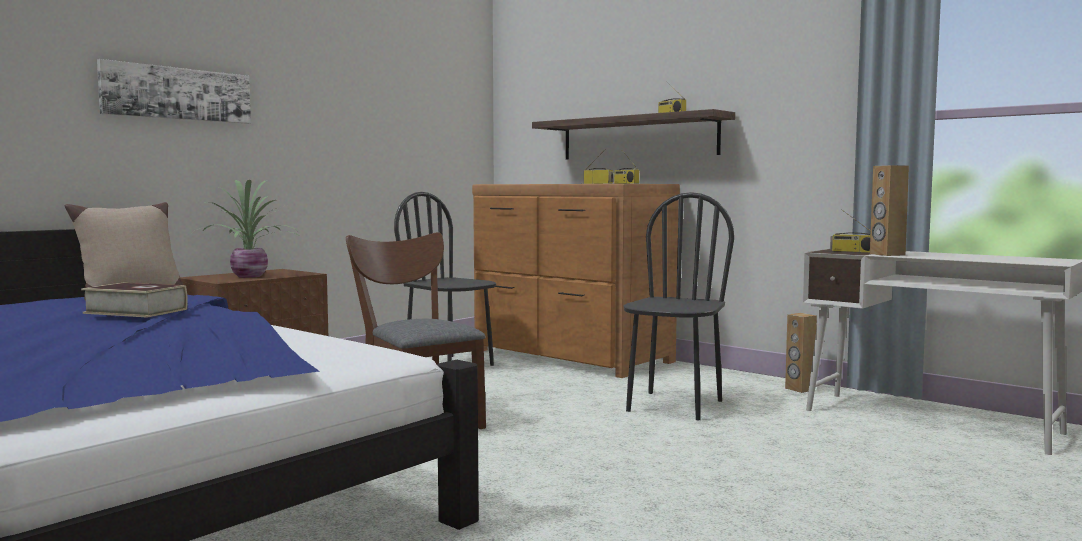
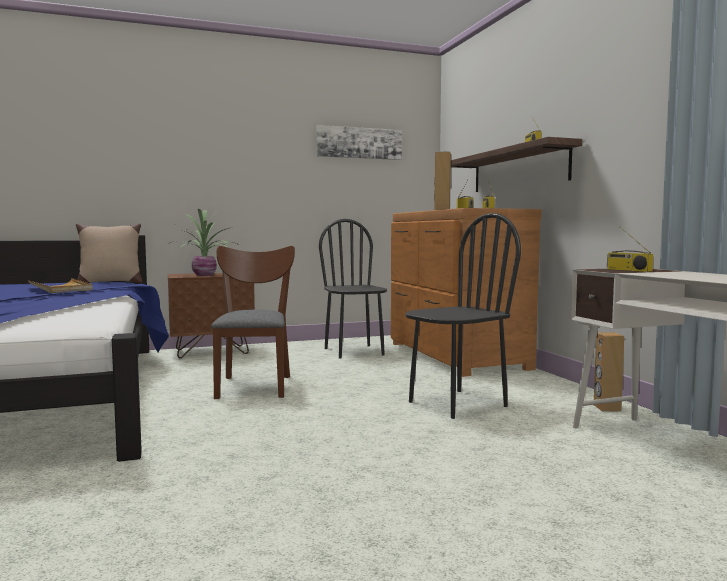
camera: 30 degrees right, 0 degrees up
book [81,282,188,318] -> beige tray [28,278,93,293]
picture [97,59,251,124] -> picture moved to [317,125,402,160]
brown speaker [870,165,909,256] -> brown speaker moved to [434,151,451,210]

